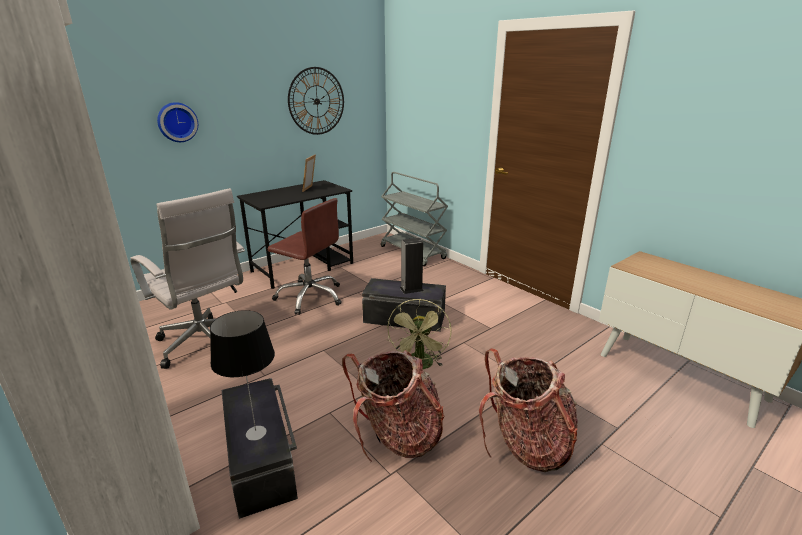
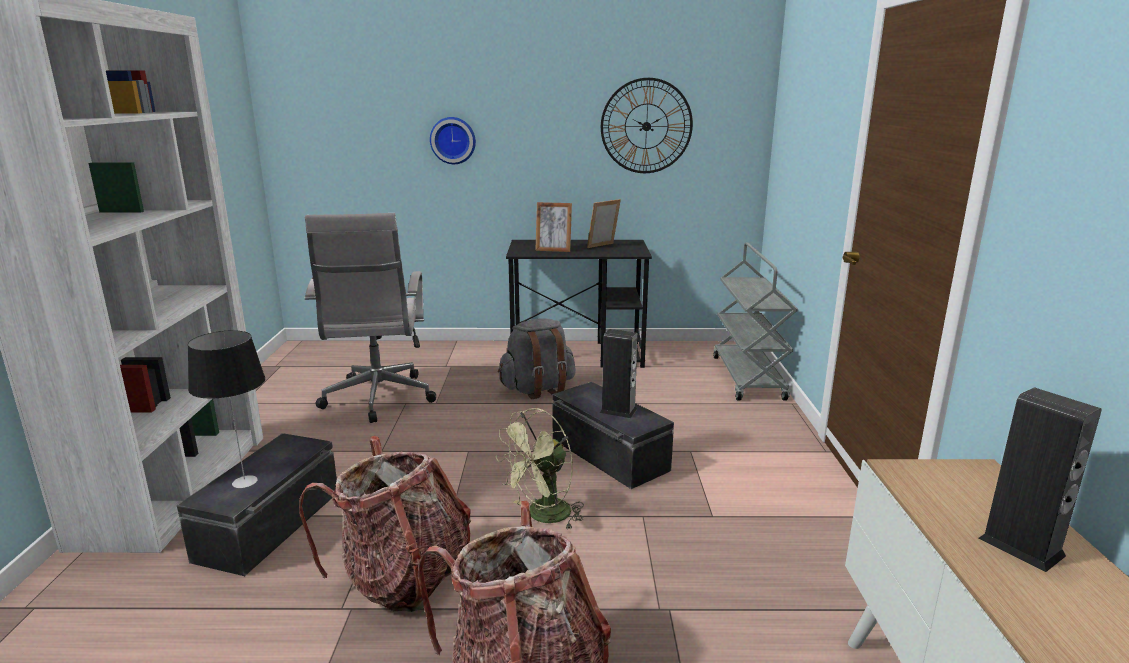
camera: 40 degrees right, 5 degrees down
brown office chair [268,198,342,315] -> grey backpack [498,318,576,399]
none -> picture frame [535,202,572,252]
none -> speaker [978,387,1101,572]

